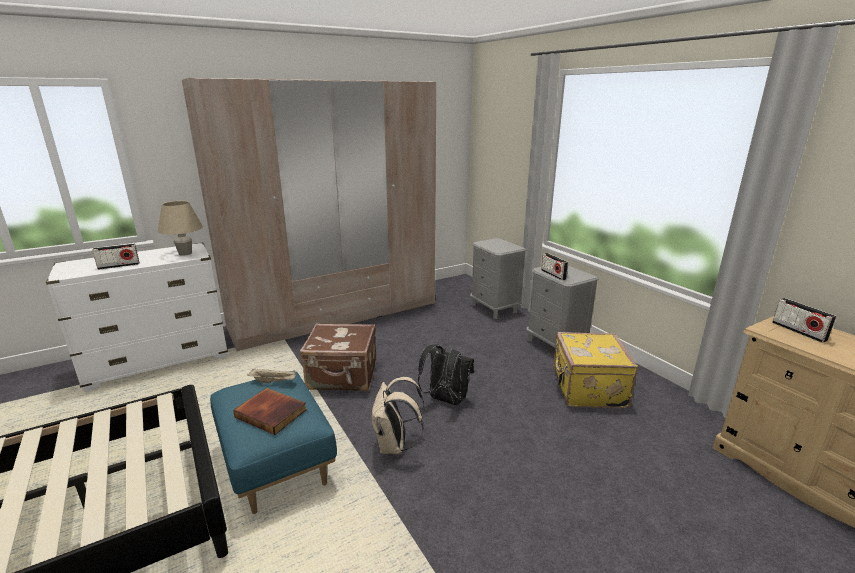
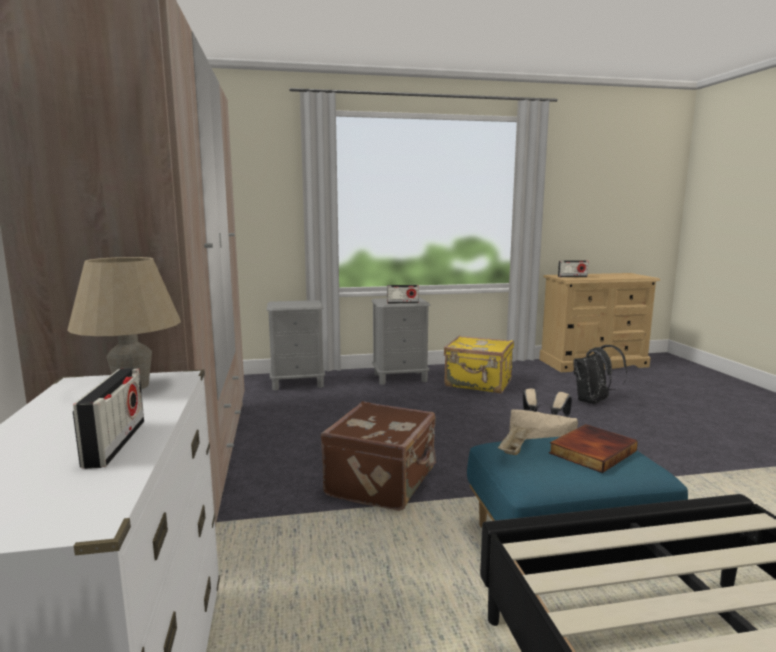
camera: 70 degrees left, 10 degrees down
black backpack [418,344,474,405] -> black backpack moved to [573,345,627,404]

